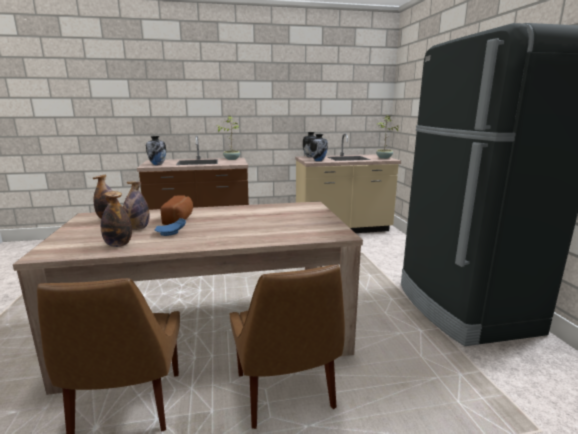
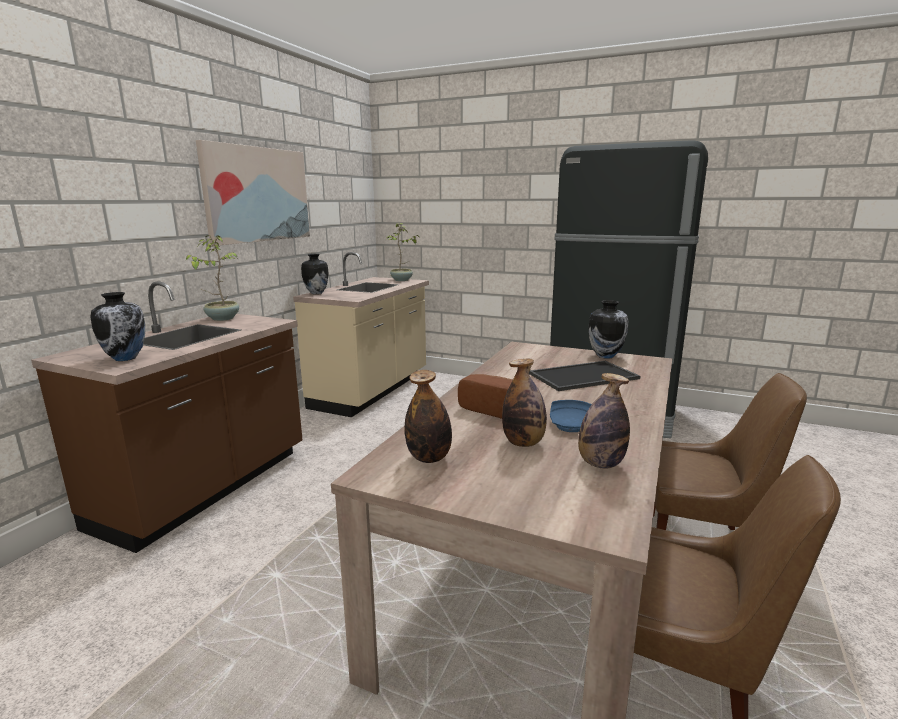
camera: 55 degrees left, 0 degrees up
vase [310,134,328,161] -> vase moved to [588,300,628,359]
none -> picture [196,140,310,246]
none -> tray [529,361,640,391]

